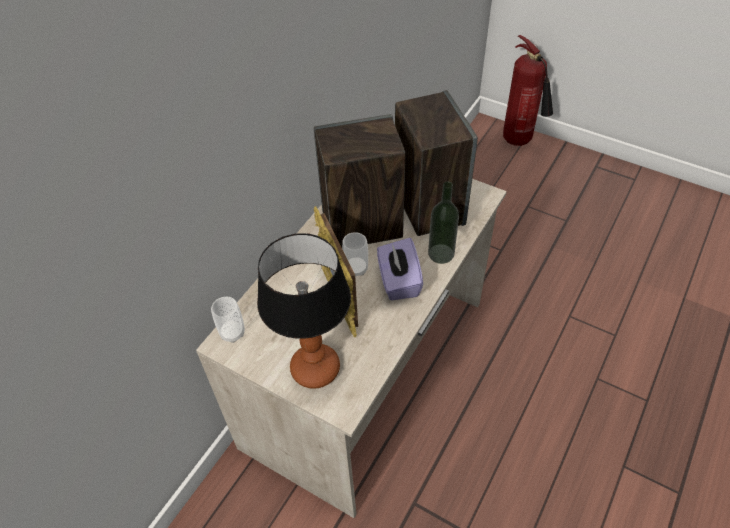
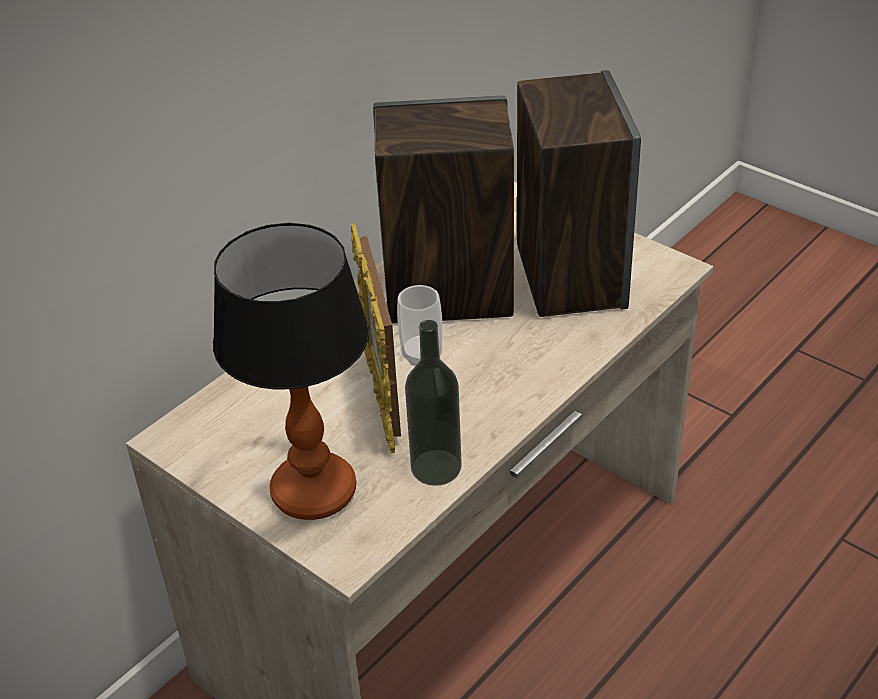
camera: 10 degrees right, 10 degrees down
cup [211,297,245,343] -> none
purple tissue box [377,238,423,300] -> none
bottle [428,181,459,264] -> bottle moved to [405,320,462,486]
fire extinguisher [503,35,553,146] -> none

